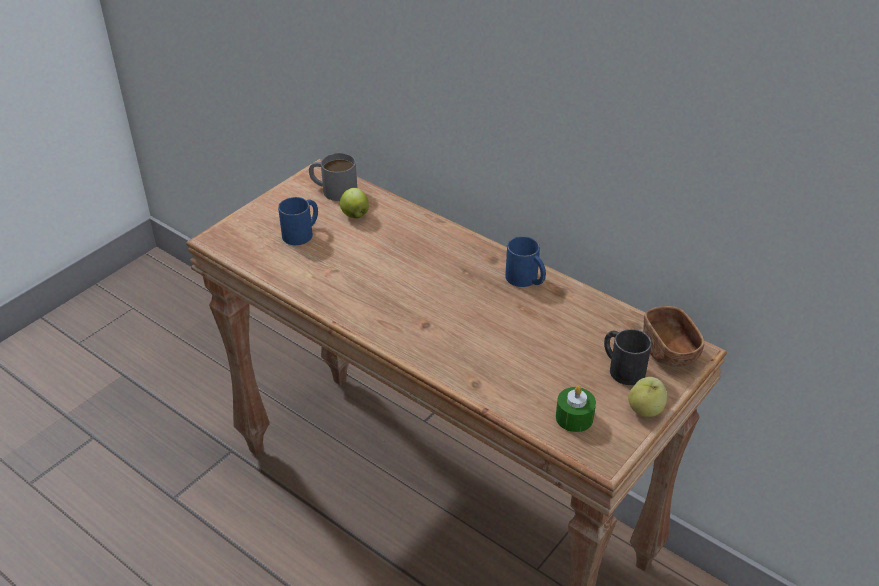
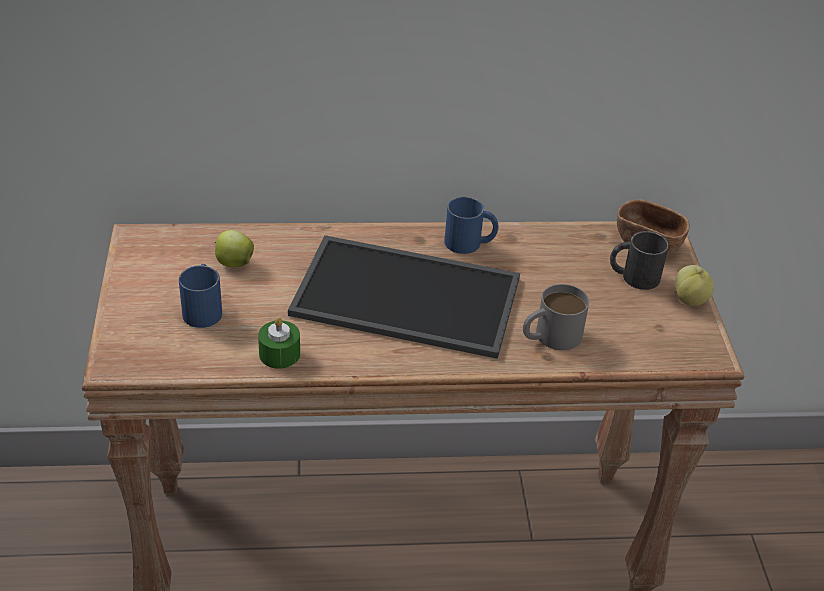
camera: 45 degrees left, 0 degrees up
grey mug [309,153,357,201] -> grey mug moved to [523,284,589,350]
green candle [556,386,596,432] -> green candle moved to [258,317,300,369]
none -> tray [288,235,520,359]

